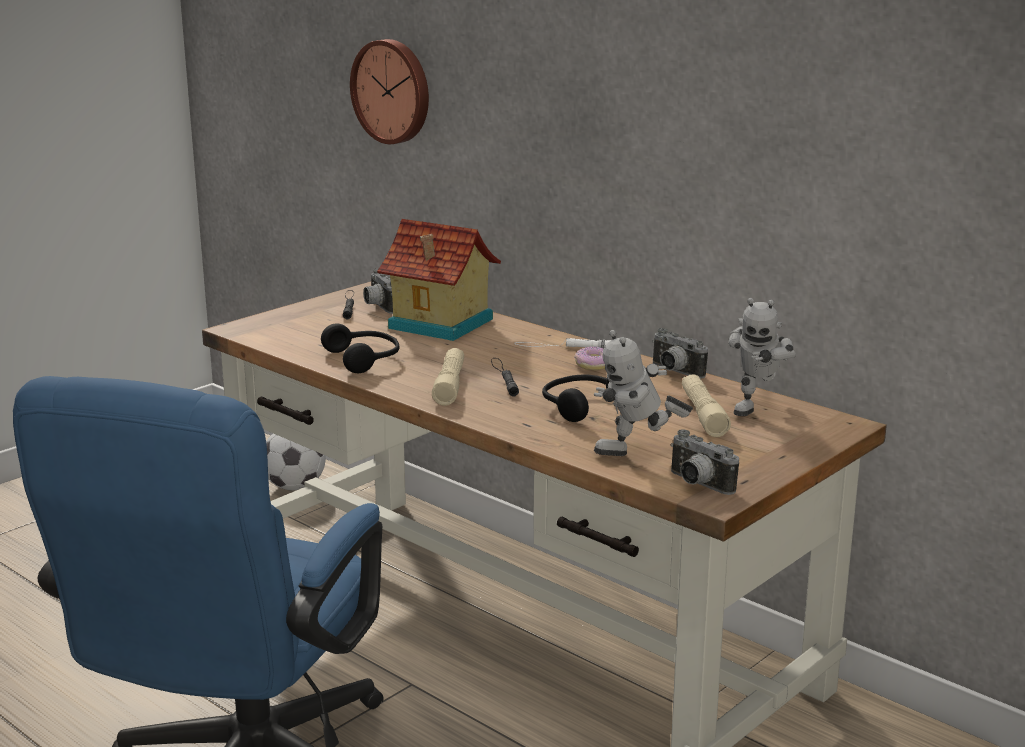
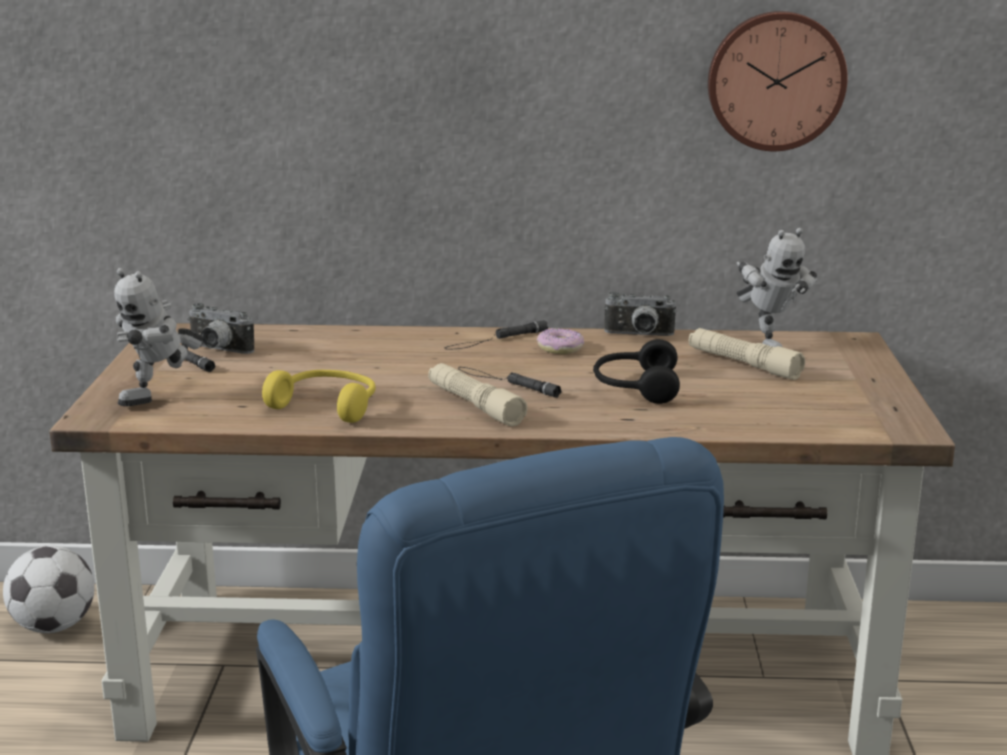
camera: 40 degrees left, 0 degrees up
black headphones [321,323,399,373] -> yellow headphones [262,370,375,423]
wall clock [350,39,429,144] -> wall clock moved to [708,11,848,151]
toy house [377,219,501,341] -> none
white flashlight [514,338,611,348] -> black flashlight [444,320,548,349]
toy robot [594,330,693,456] -> toy robot moved to [114,268,203,406]
camera [671,429,739,495] -> none

